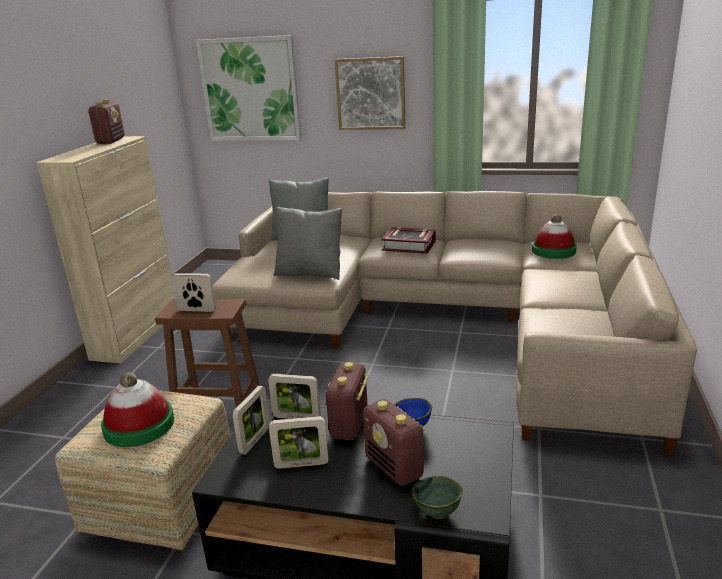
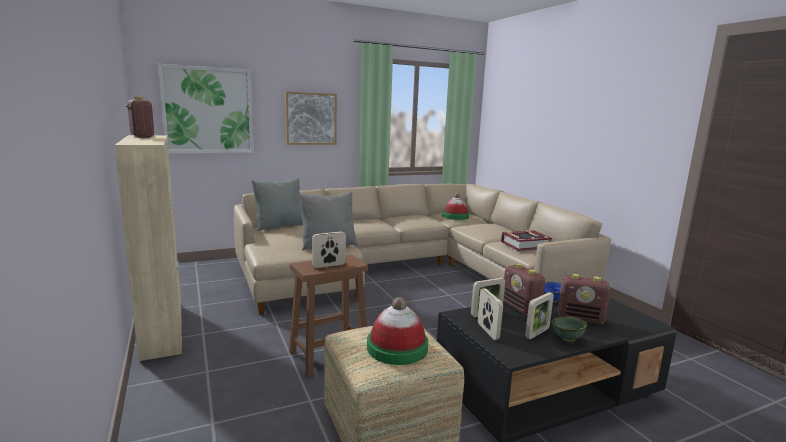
camera: 40 degrees left, 10 degrees down
book [381,227,436,254] -> book moved to [501,230,552,251]
green bowl [412,476,463,519] -> green bowl moved to [551,317,587,342]

